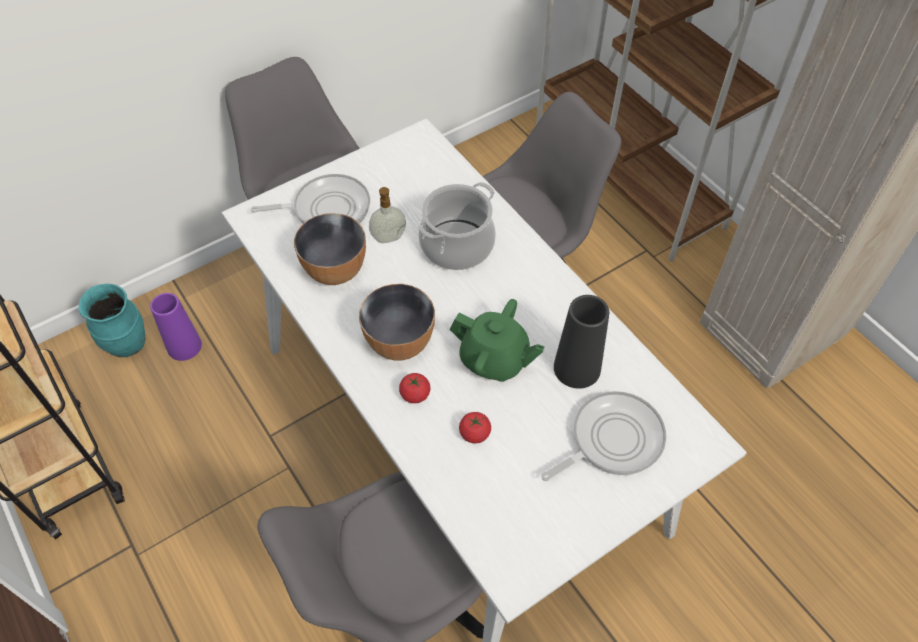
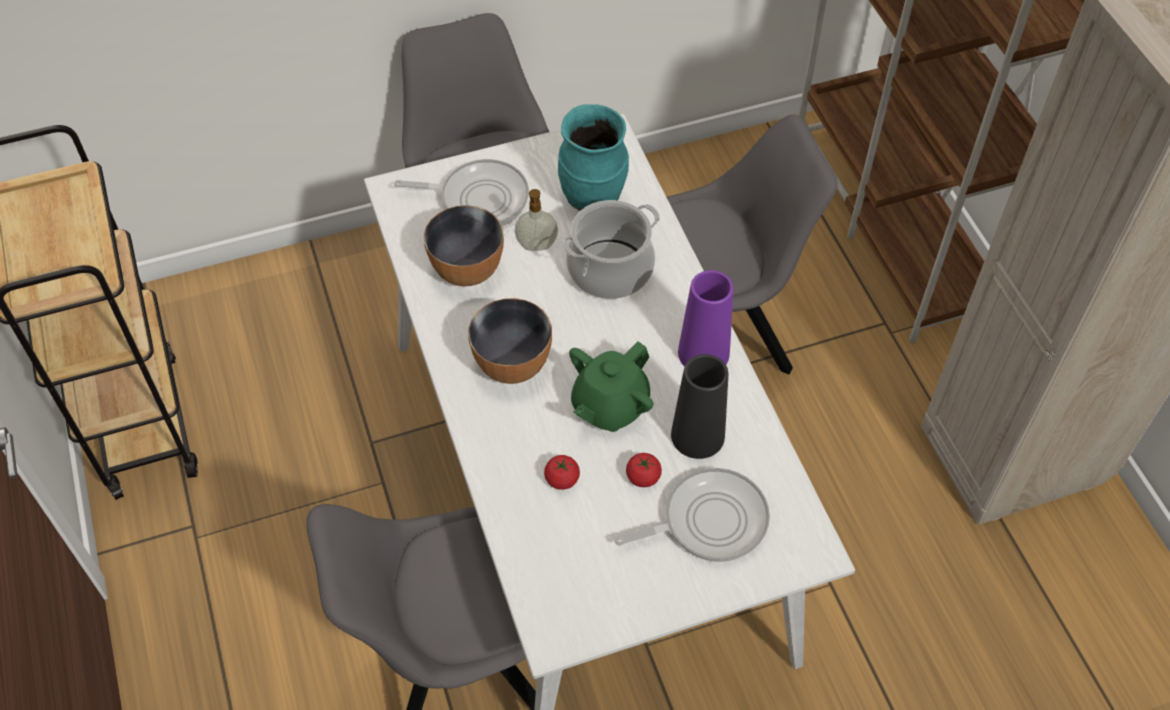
camera: 15 degrees right, 0 degrees up
turquoise vase [79,284,145,357] -> turquoise vase moved to [558,104,629,211]
purple vase [150,293,202,361] -> purple vase moved to [678,270,733,367]
tomato [399,373,431,403] -> tomato moved to [626,453,662,487]
green teapot [450,299,545,382] -> green teapot turned 90 degrees clockwise [569,341,653,432]

